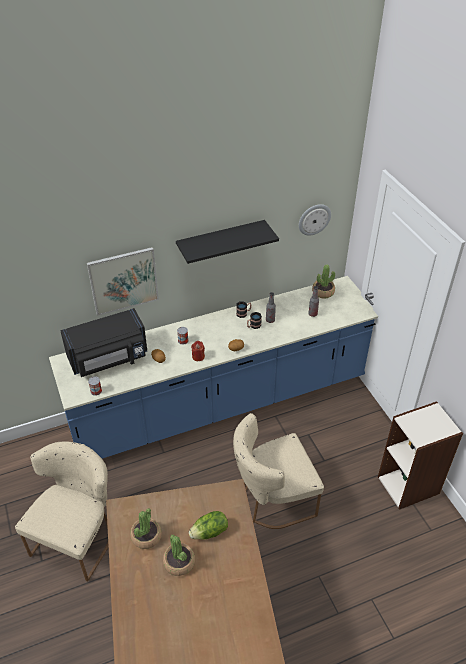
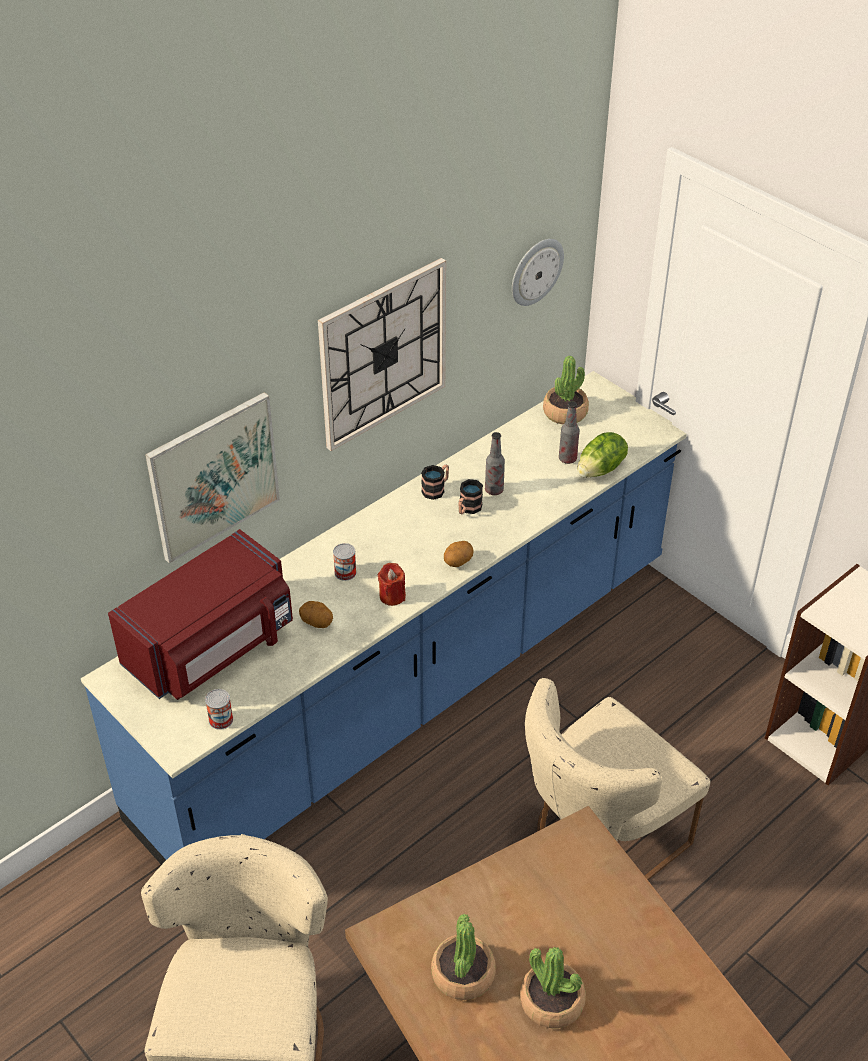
camera: 20 degrees left, 0 degrees up
black microwave [60,308,147,377] -> red microwave [108,529,293,700]
black shelf [176,220,279,264] -> wall clock [318,258,446,451]
lettuce [189,511,228,540] -> lettuce moved to [577,432,628,478]

